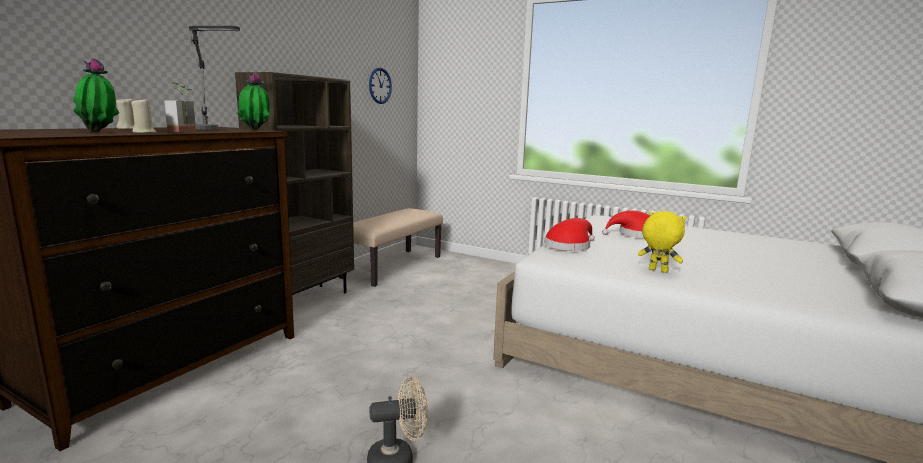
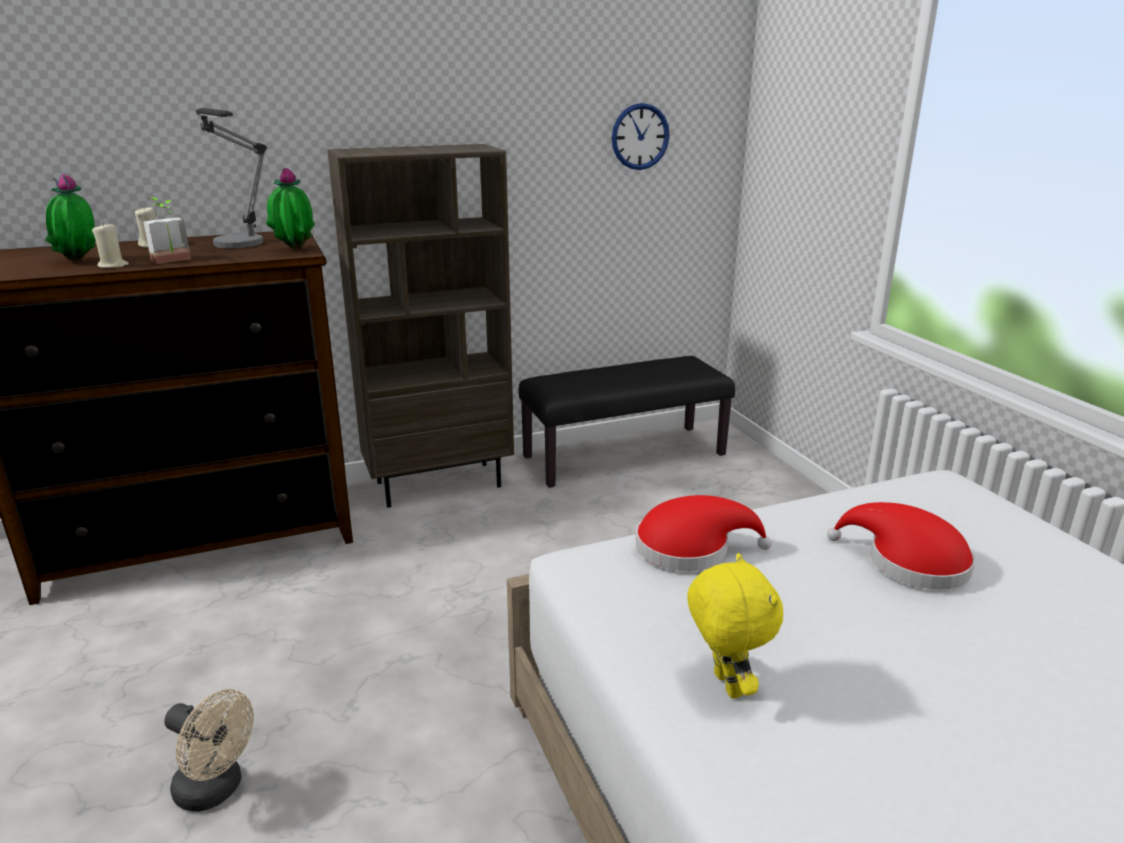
camera: 40 degrees right, 10 degrees up
beige bench [338,208,443,287] -> black bench [519,356,735,488]

